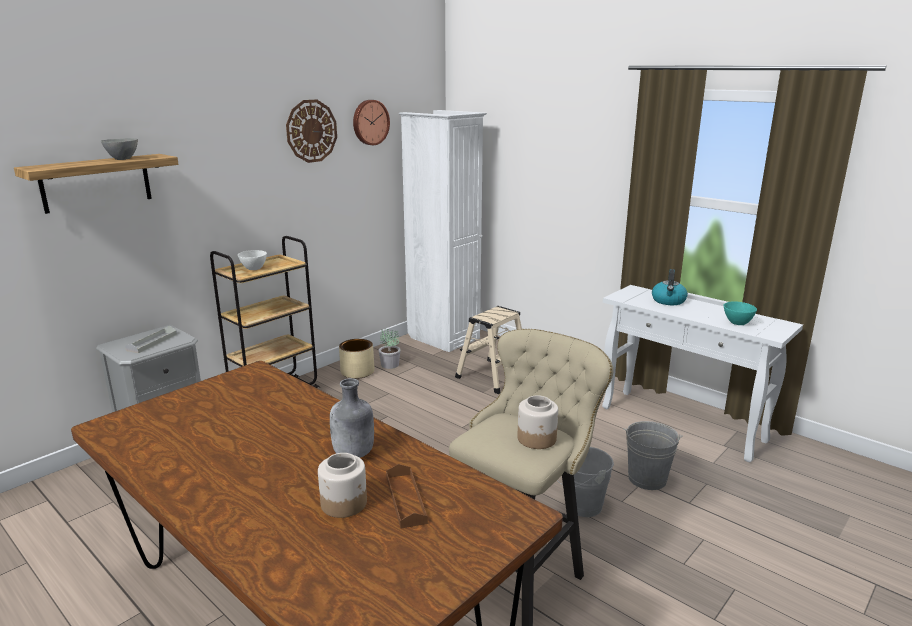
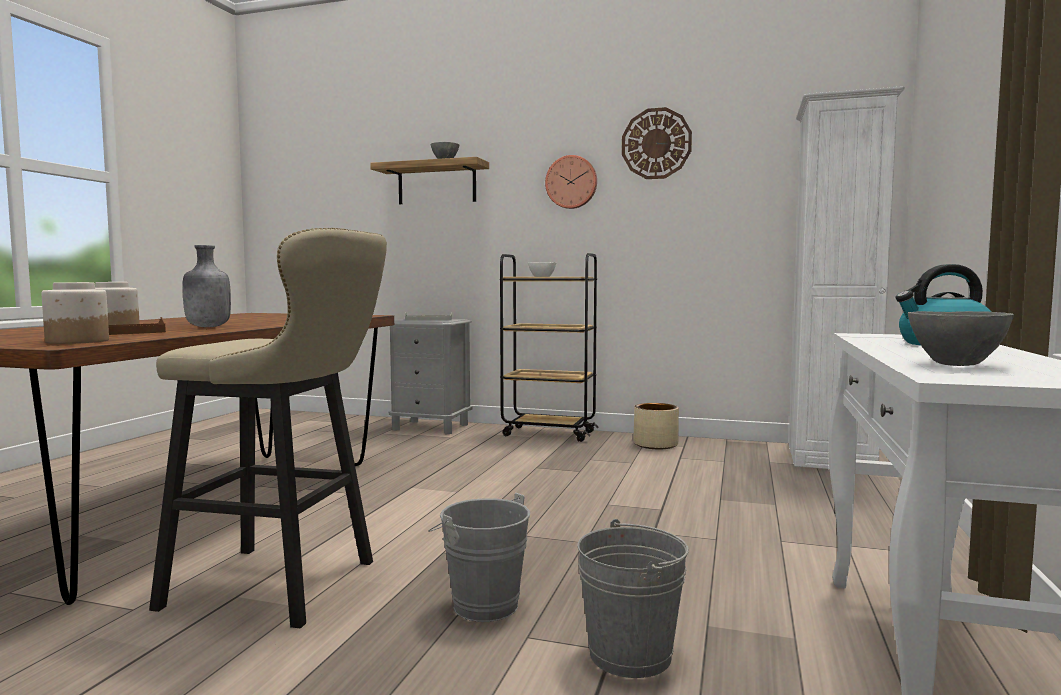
camera: 65 degrees right, 15 degrees down
wall clock [353,100,390,145] -> wall clock moved to [545,155,597,209]
potted plant [379,329,401,369] -> none
beige step ladder [455,306,522,394] -> none
jar [517,395,558,449] -> jar moved to [42,282,109,344]
turquoise bowl [724,301,757,325] -> grey bowl [908,311,1014,366]

